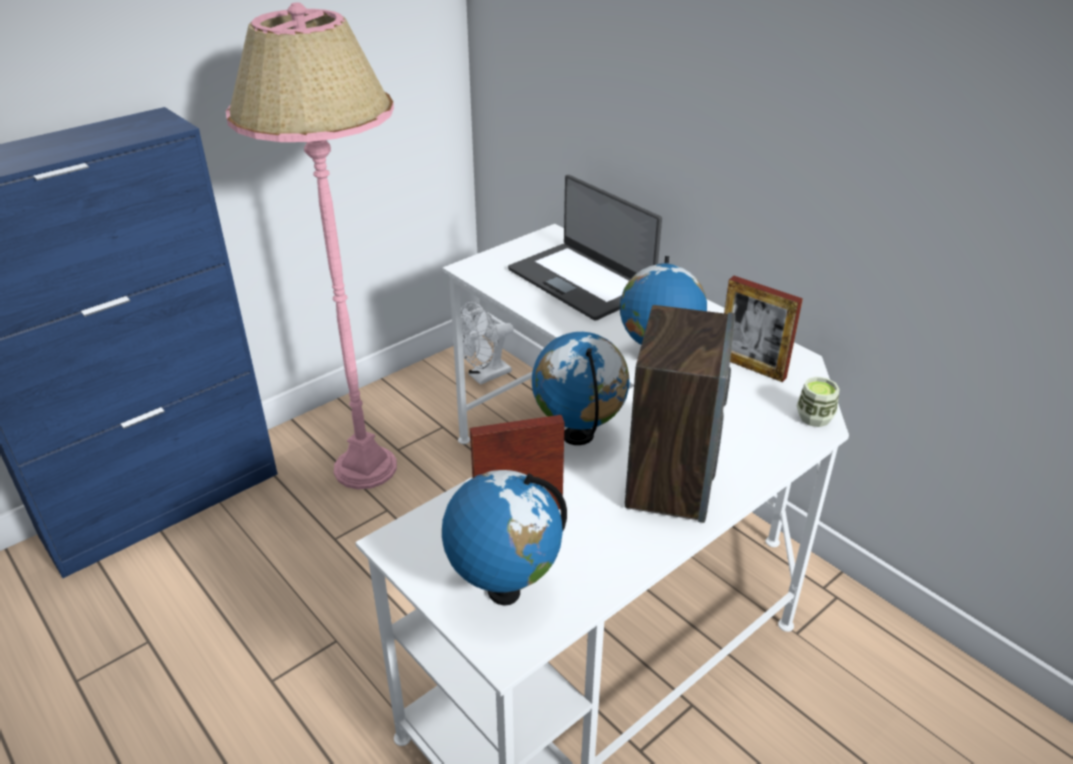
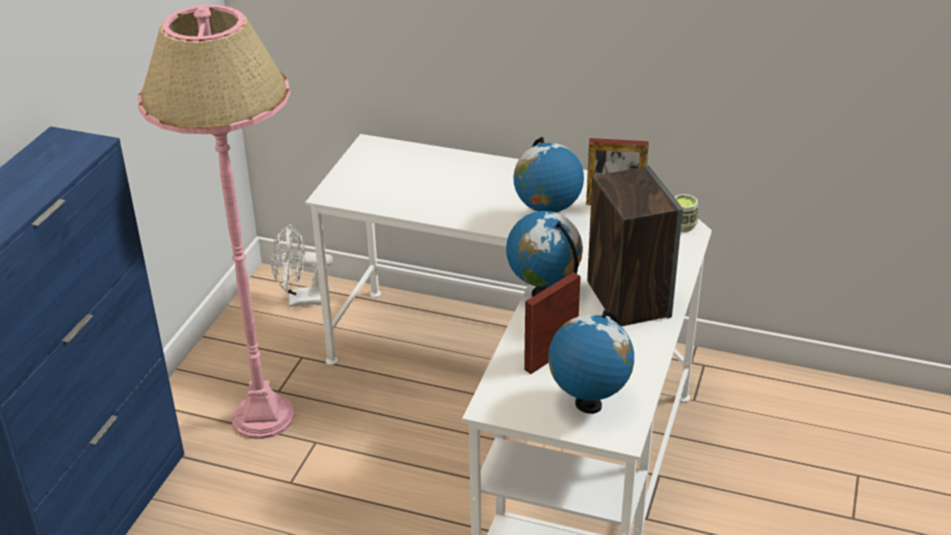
camera: 30 degrees left, 0 degrees up
white fan [461,302,514,385] -> white fan turned 60 degrees clockwise [271,224,333,307]
laptop [508,175,662,321] -> none

